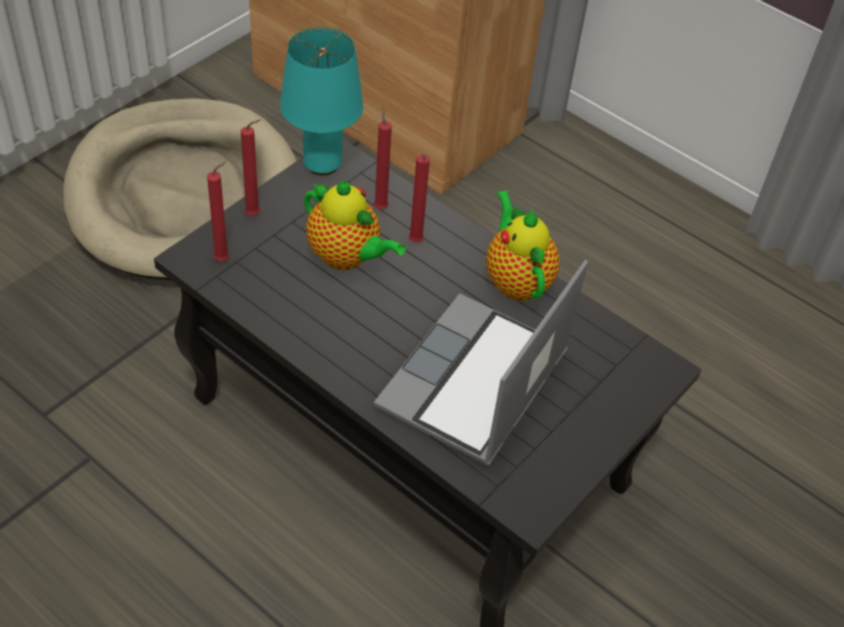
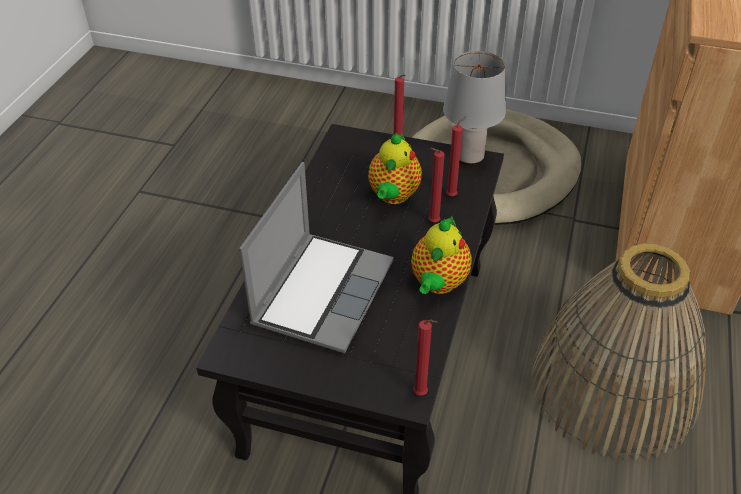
camera: 70 degrees right, 5 degrees down
red candle [207,161,229,261] -> red candle moved to [413,320,438,395]
turquoise table lamp [280,27,363,175] -> grey table lamp [443,51,506,165]
laptop [374,260,588,466] -> laptop turned 105 degrees clockwise [239,162,394,354]
teapot [486,190,560,301] -> teapot turned 150 degrees clockwise [411,216,472,294]
none -> basket [530,243,706,461]

